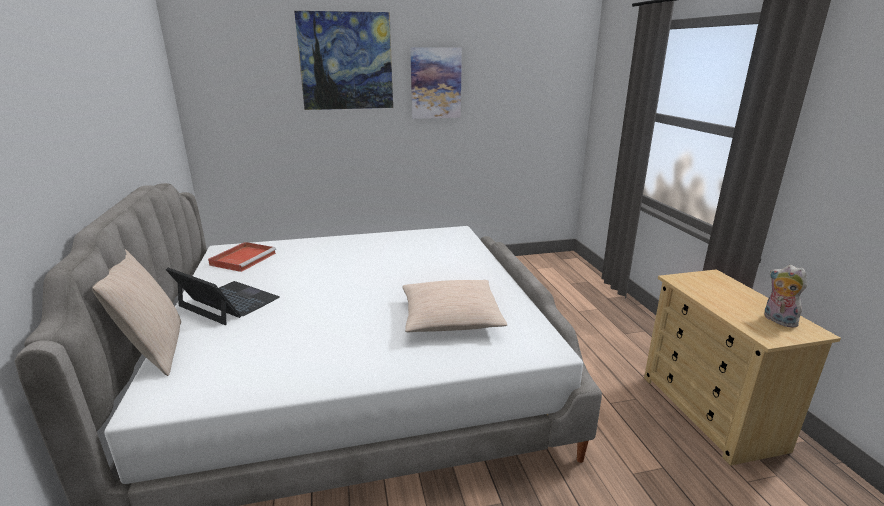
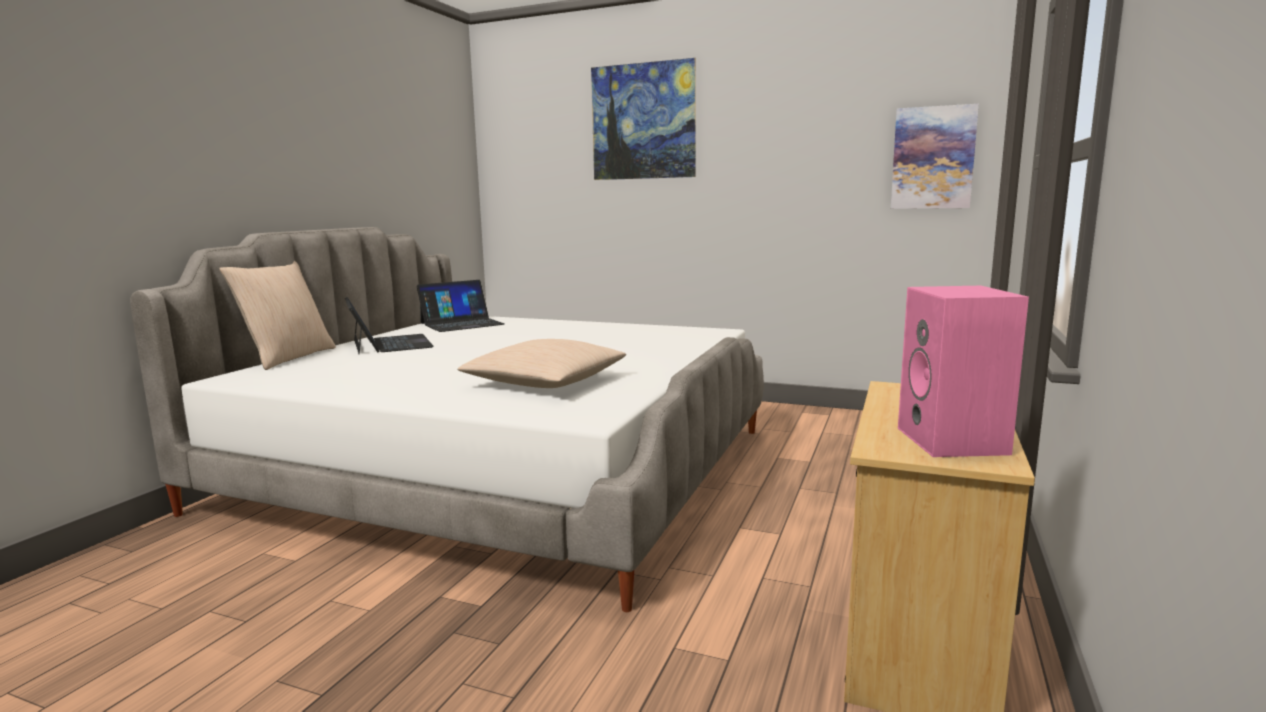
camera: 35 degrees right, 10 degrees down
red tray [208,242,276,272] -> laptop [417,280,505,332]
picture [410,47,462,119] -> picture moved to [891,104,979,209]
plush toy [764,265,807,328] -> pink speaker [898,286,1029,457]

